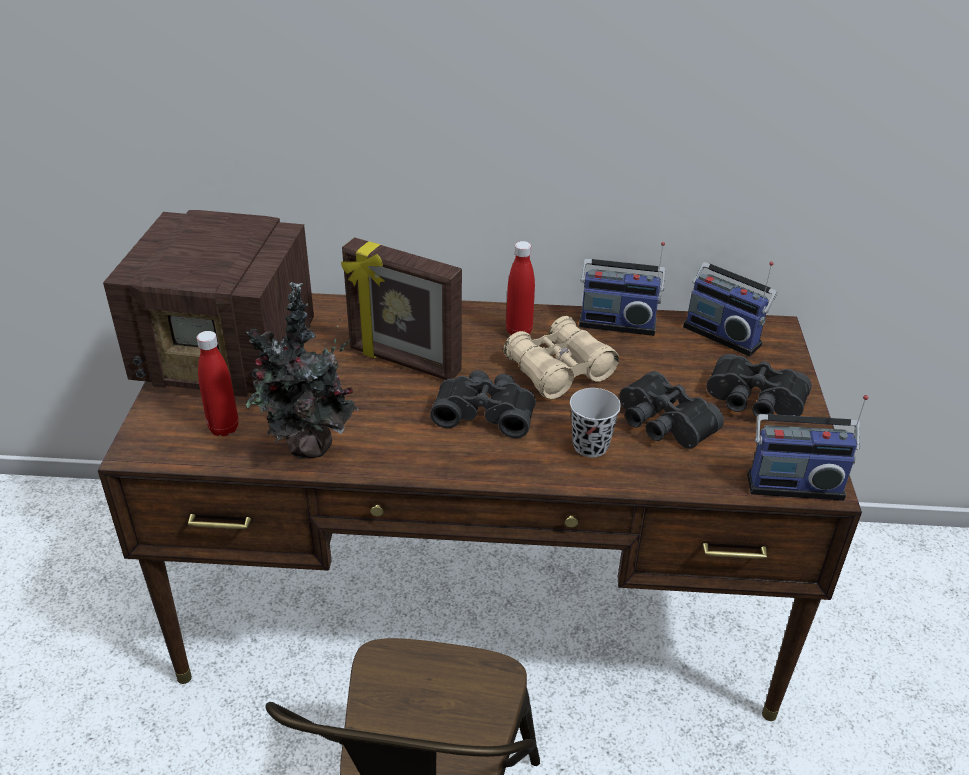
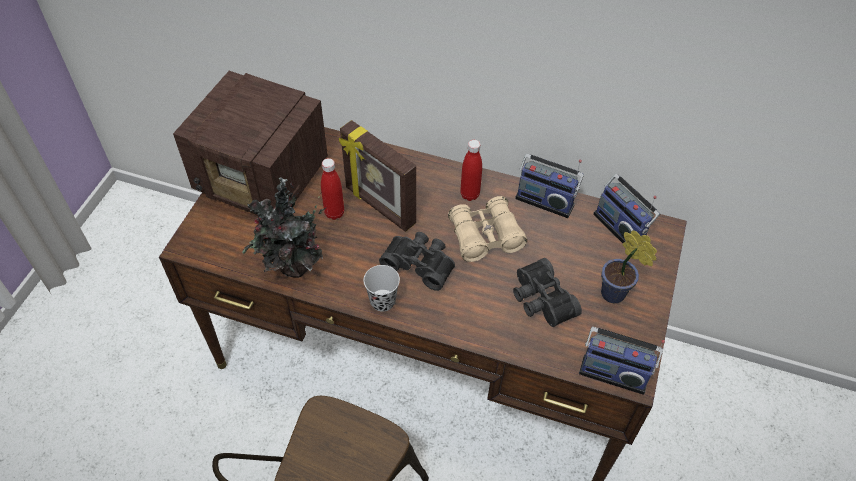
camera: 15 degrees right, 15 degrees up
red bottle [197,331,238,436] -> red bottle moved to [321,158,344,220]
black cup [570,388,621,457] -> black cup moved to [363,265,400,311]
black binoculars [706,354,812,417] -> potted plant [601,230,657,303]

